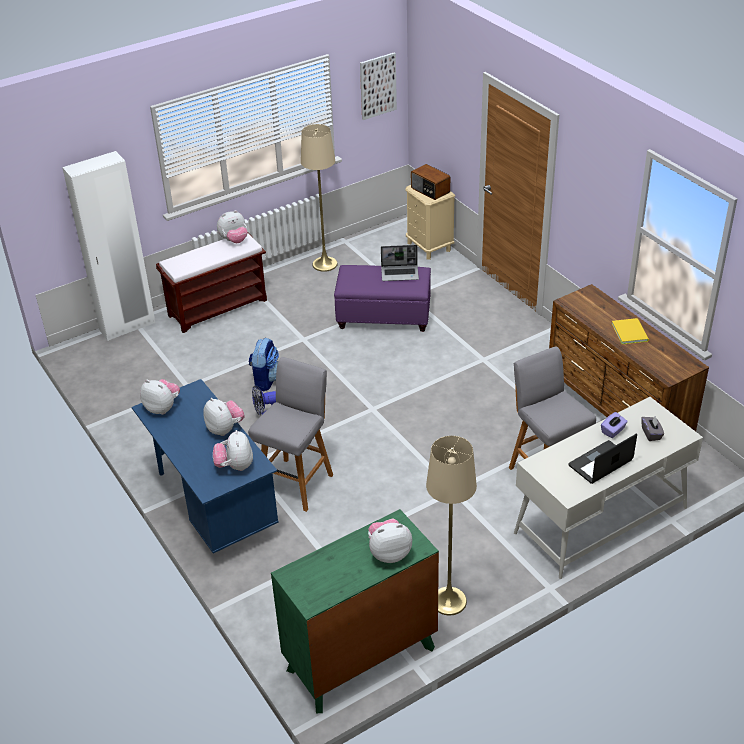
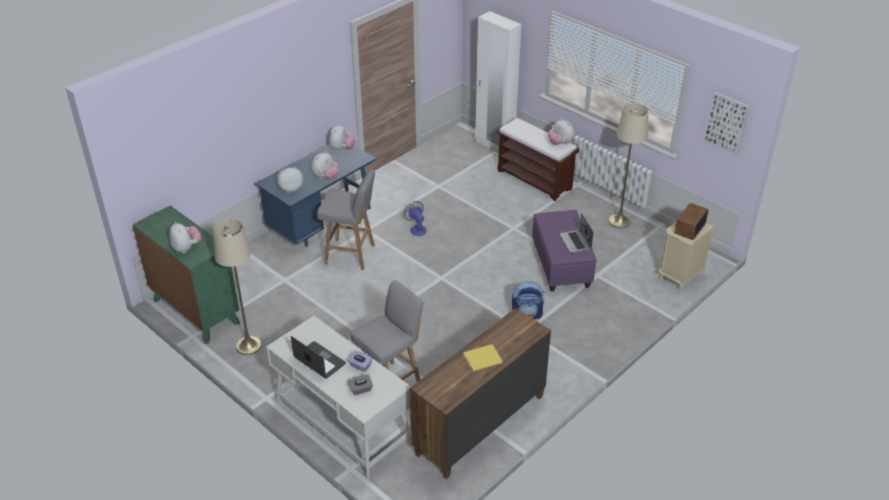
camera: 75 degrees right, 0 degrees up
backpack [248,338,279,391] -> backpack moved to [512,281,545,319]

